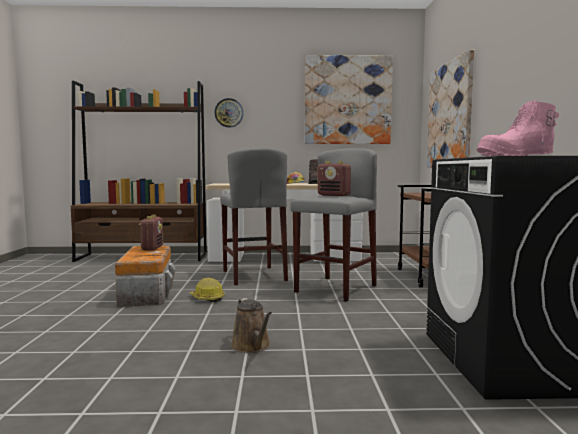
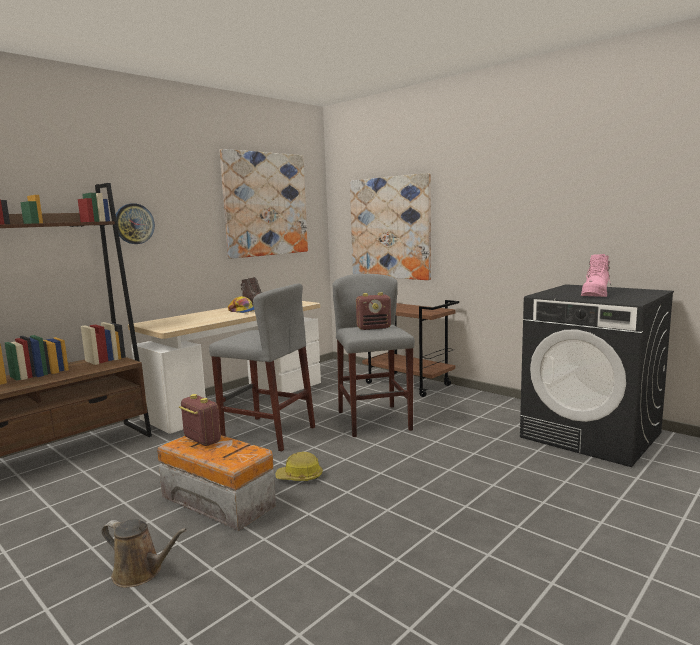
camera: 45 degrees left, 5 degrees up
brown watering can [231,298,272,353] -> brown watering can moved to [102,519,187,588]

